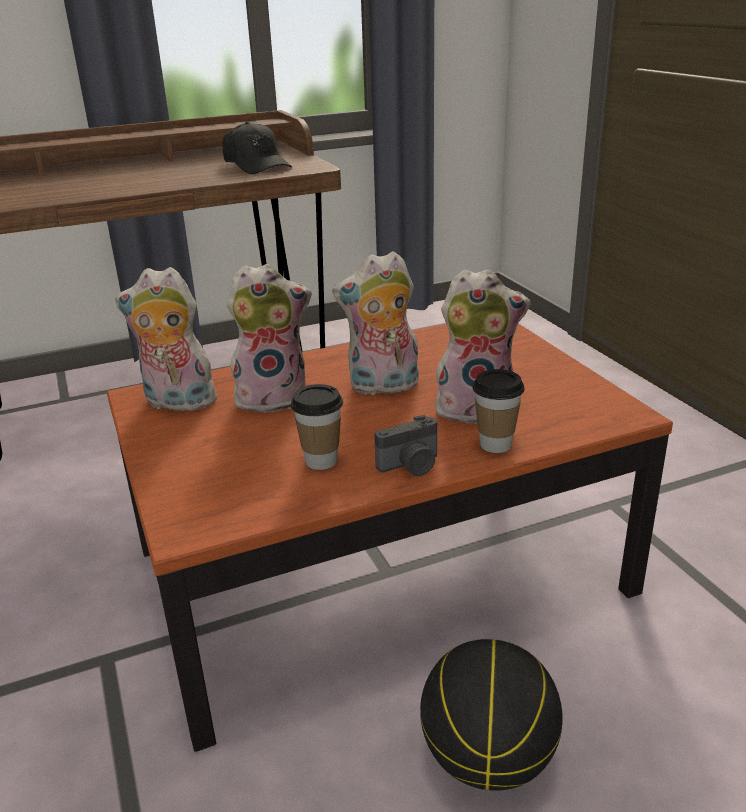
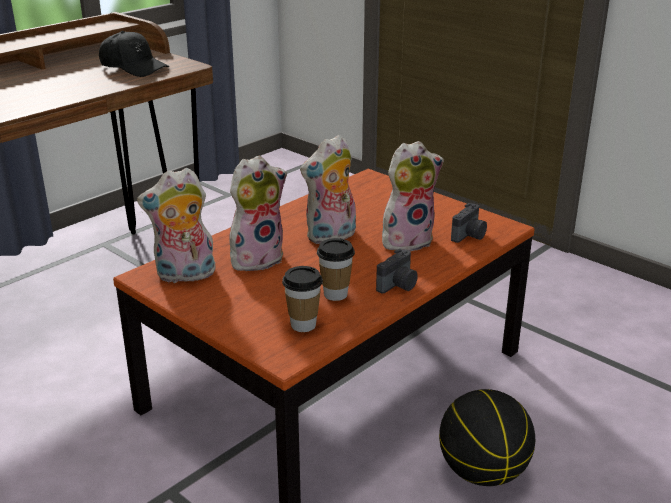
camera: 25 degrees left, 0 degrees up
cup [473,369,525,453] -> cup moved to [282,266,323,332]
none -> camera [451,203,487,243]

